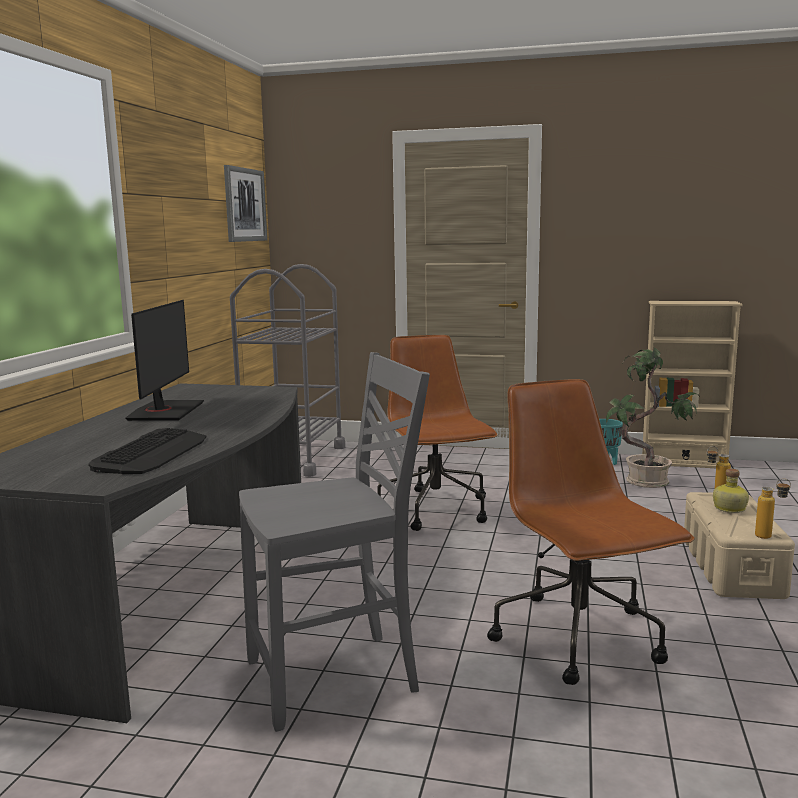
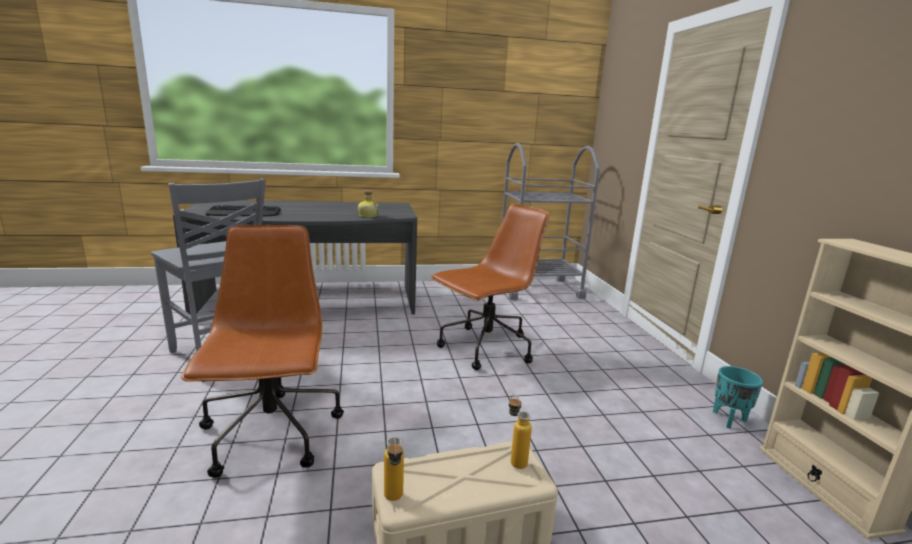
camera: 65 degrees right, 5 degrees up
monitor [125,300,204,421] -> none
picture [224,165,267,242] -> none
brown office chair [487,379,695,685] -> brown office chair turned 60 degrees counterclockwise [181,225,344,478]
potted plant [606,347,700,488] -> none
bottle [713,469,749,513] -> bottle moved to [358,190,379,217]

